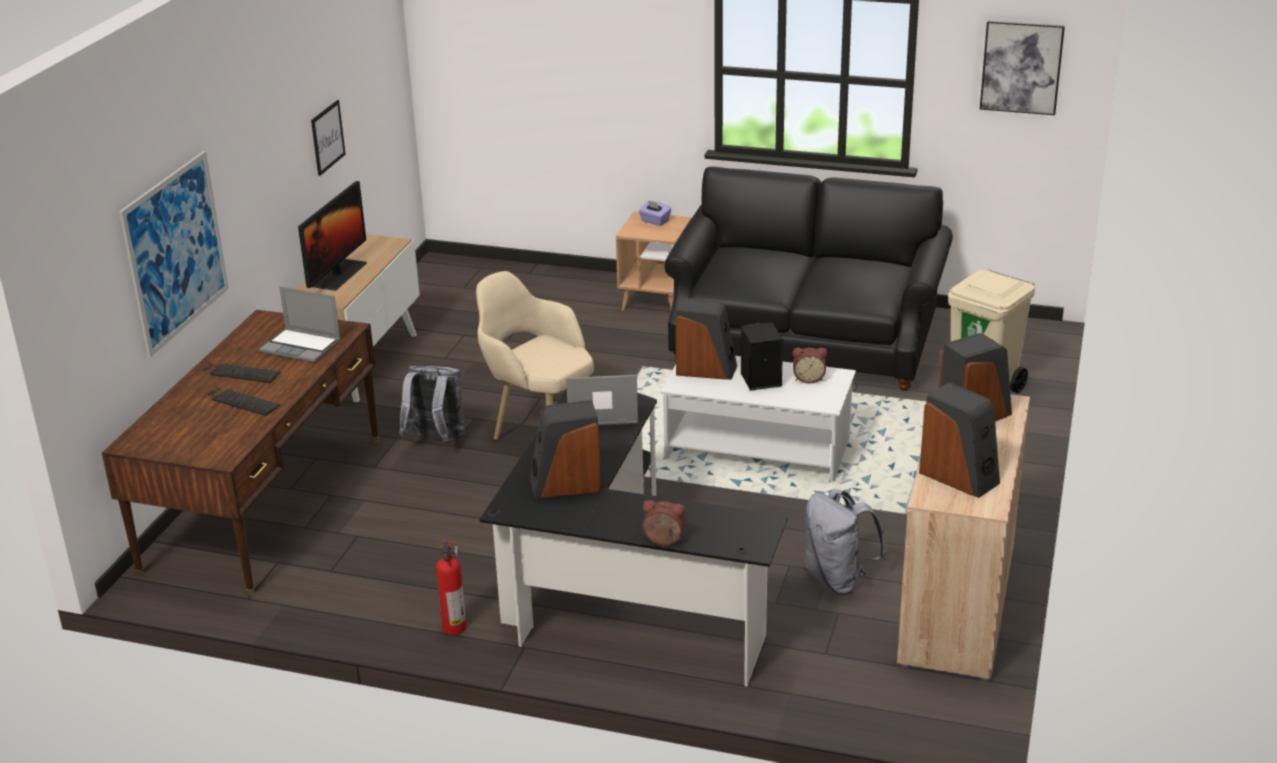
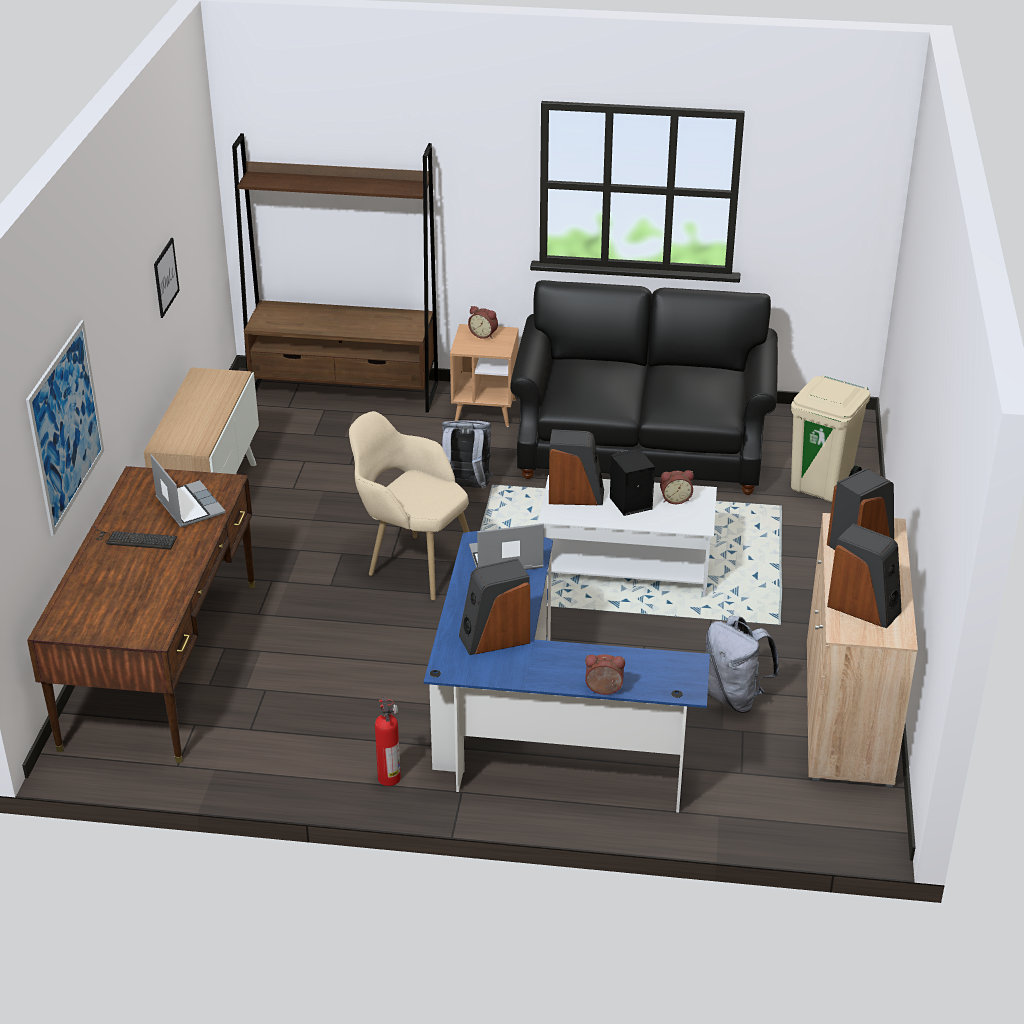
camera: 10 degrees left, 5 degrees up
keyboard [206,382,280,416] -> none
laptop [259,286,341,363] -> laptop turned 135 degrees counterclockwise [150,454,226,527]
monitor [298,181,367,291] -> none
grey backpack [399,366,465,442] -> grey backpack moved to [442,421,493,489]
black desk [479,389,788,687] -> blue desk [424,530,710,813]
purple tissue box [638,200,671,226] -> alarm clock [468,306,498,339]
picture [980,20,1065,115] -> none
none -> brown bookcase [232,133,438,413]

